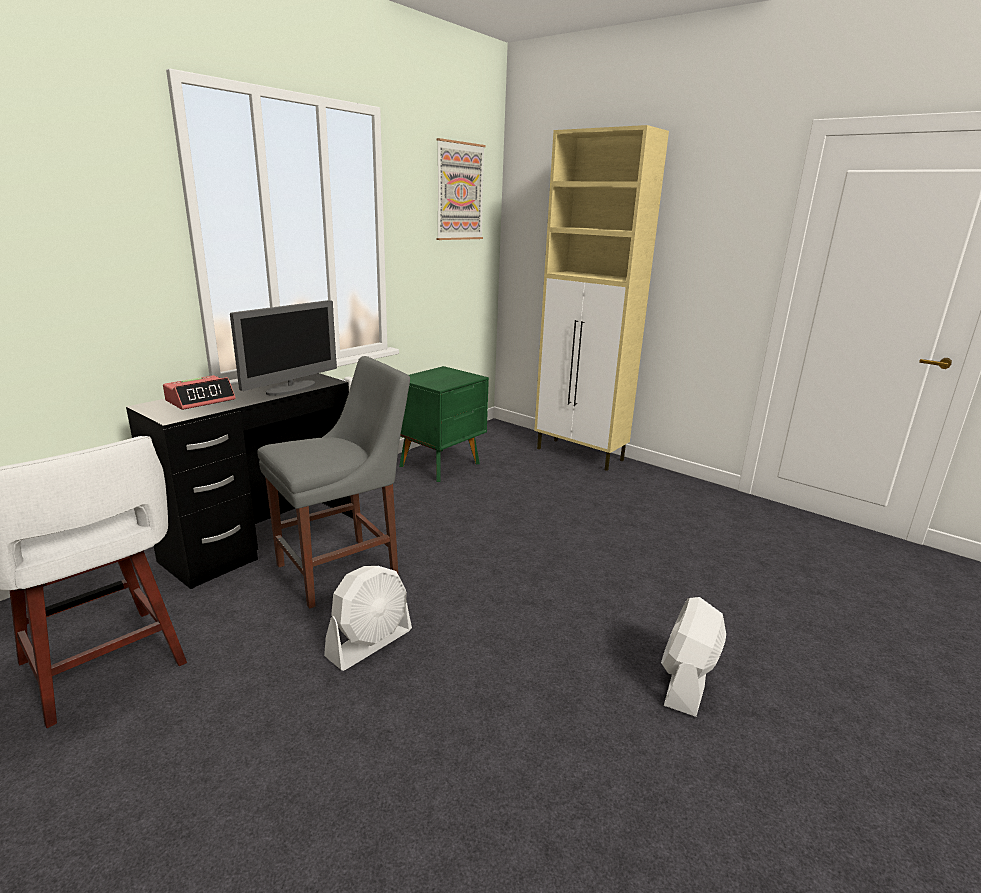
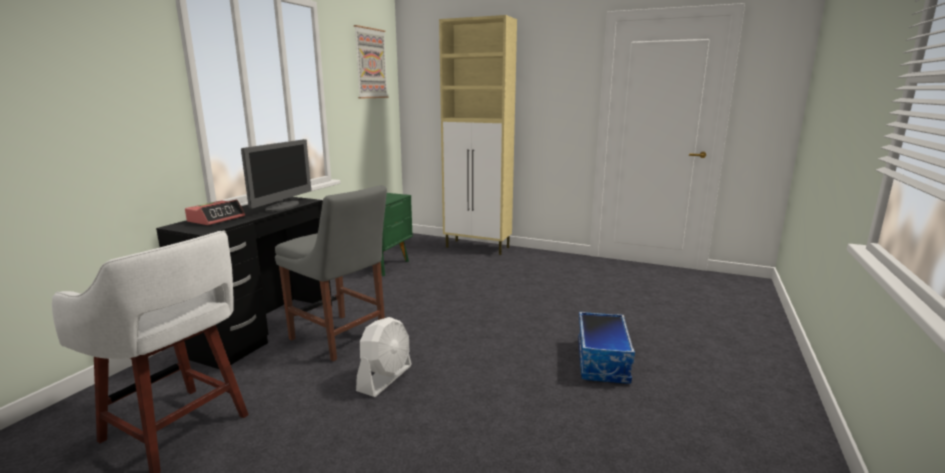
camera: 15 degrees left, 5 degrees down
grey chair [257,356,410,609] -> grey chair turned 90 degrees clockwise [275,185,387,361]
white fan [661,597,726,717] -> storage box [578,312,635,384]

